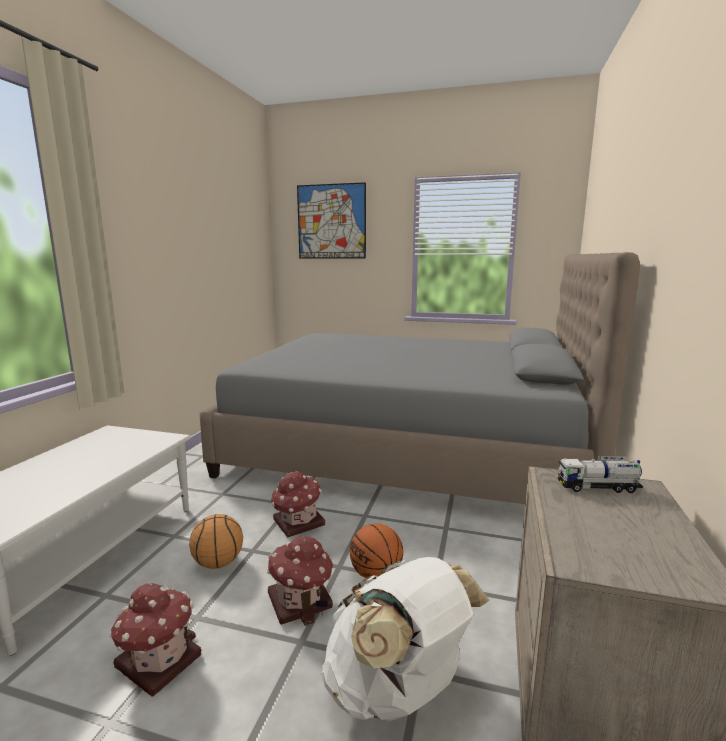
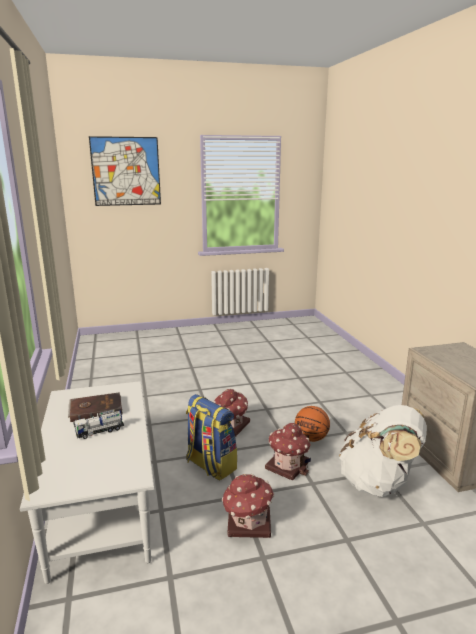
camera: 30 degrees left, 5 degrees up
basketball [189,514,243,569] -> backpack [186,394,237,480]
grey bed [199,252,640,504] -> none
toy truck [558,456,643,493] -> toy truck moved to [73,409,124,439]
none -> brown book [68,392,123,422]

